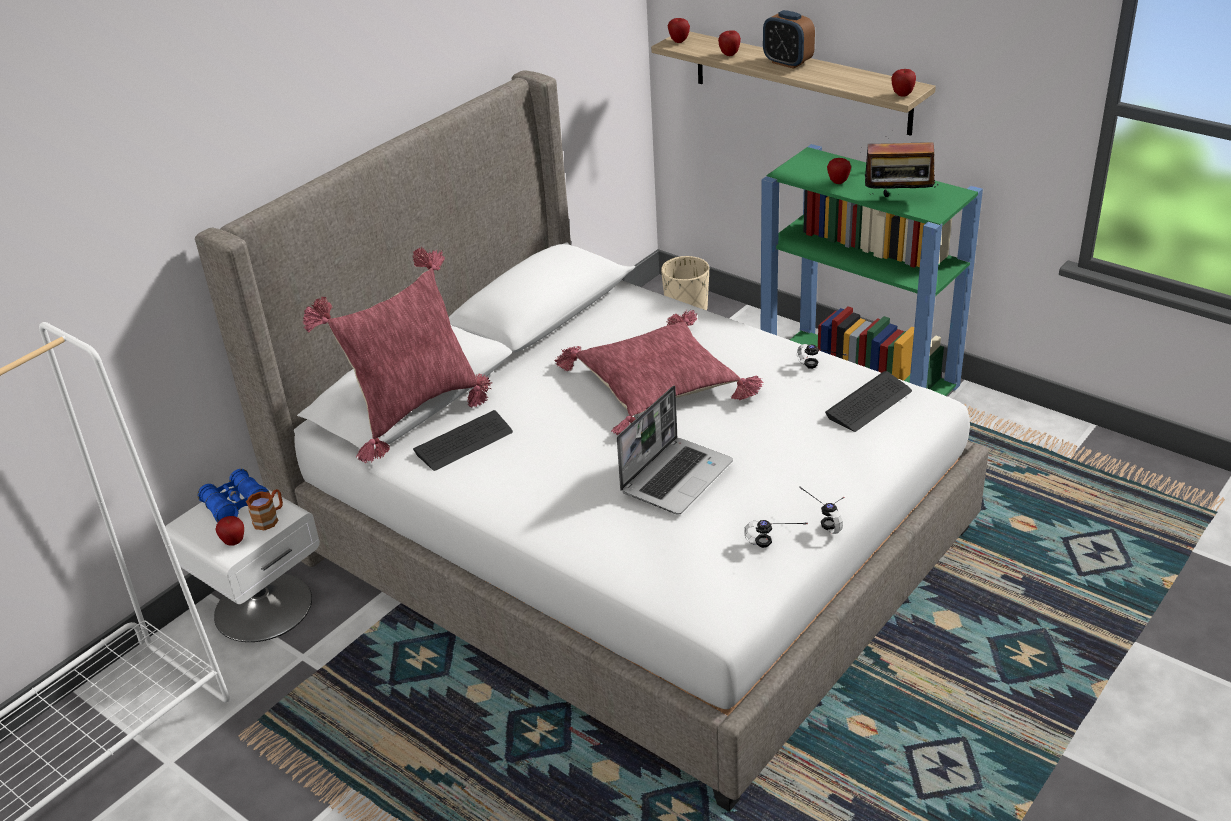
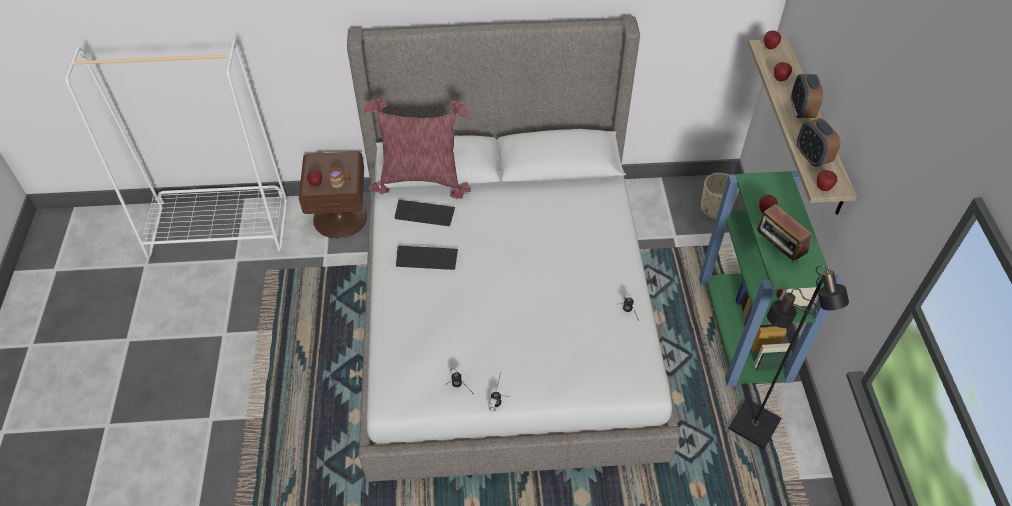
camera: 45 degrees right, 15 degrees up
white nightstand [165,486,320,642] -> brown nightstand [299,151,367,238]
blue binoculars [197,469,270,522] -> none
red pillow [554,310,763,435] -> none
laptop [617,385,733,515] -> none
keyboard [825,371,912,432] -> keyboard moved to [396,246,458,270]
none -> black floor lamp [728,265,849,449]
none -> alarm clock [797,118,841,167]

